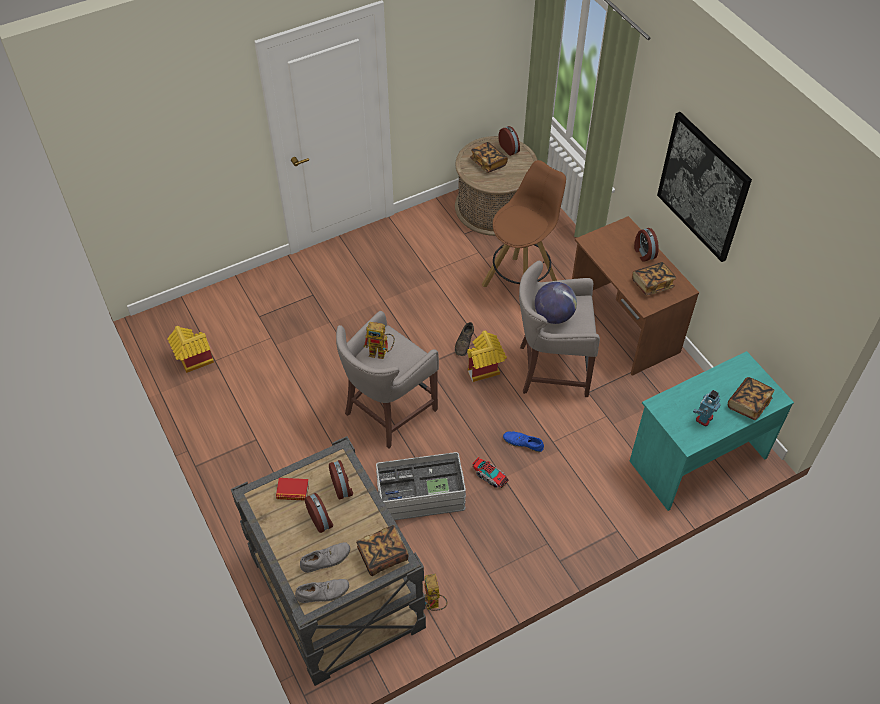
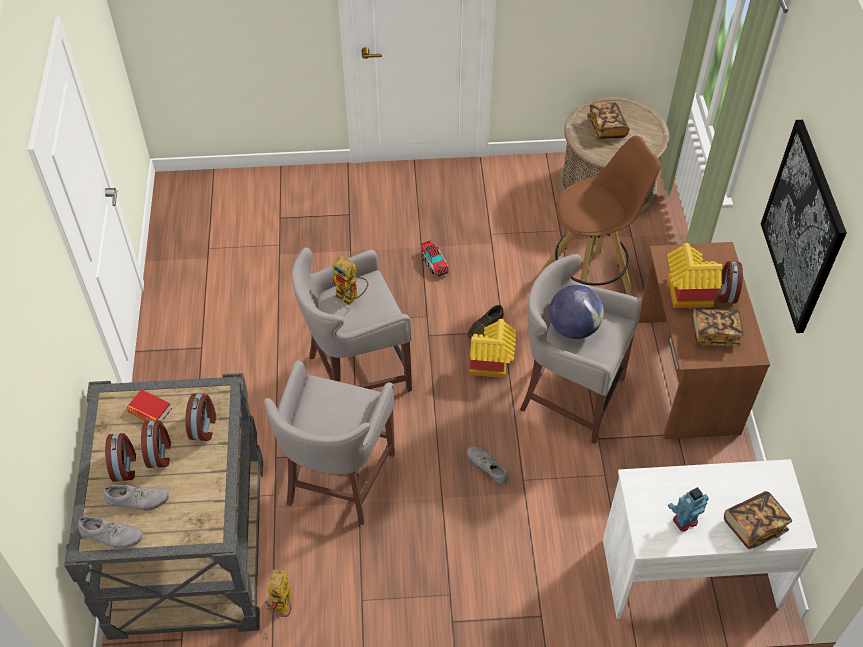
camera: 25 degrees right, 0 degrees up
toy house [167,326,214,373] -> toy house moved to [667,243,722,308]
book [356,525,409,576] -> none
grey storage box [376,452,466,520] -> grey stool [264,361,395,525]
toy truck [472,457,509,489] -> toy truck moved to [421,240,449,277]
alarm clock [498,126,520,156] -> alarm clock moved to [105,433,136,482]
blue shoe [503,431,544,452] -> grey shoe [466,446,509,485]
turquoise desk [630,351,794,511] -> white desk [603,459,817,619]

